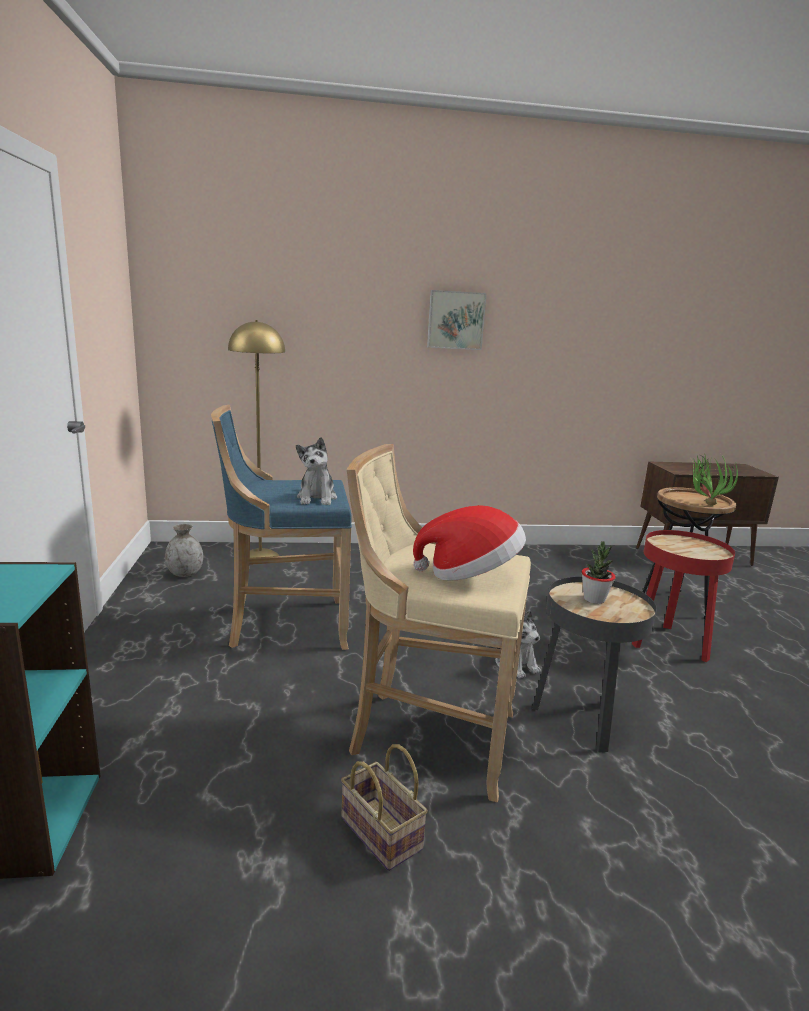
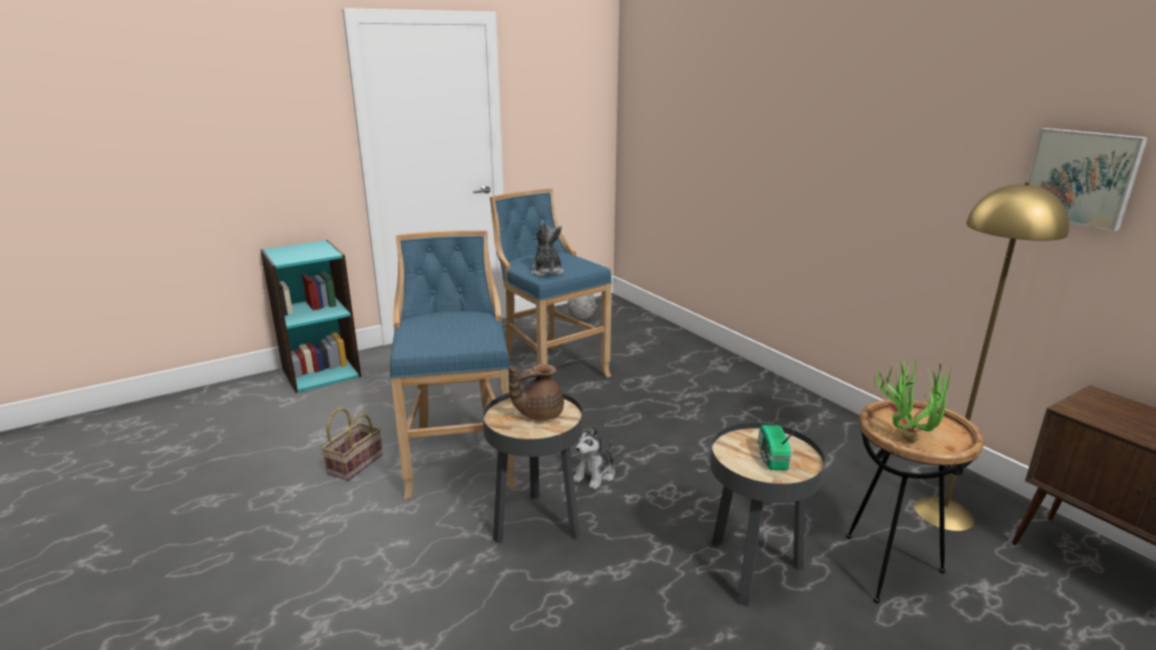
camera: 65 degrees right, 5 degrees up
yellow floor lamp [228,320,285,558] -> yellow floor lamp moved to [914,182,1069,531]
plush toy [296,437,337,505] -> plush toy turned 105 degrees clockwise [531,220,564,276]
beige stool [347,444,531,802] -> blue stool [390,230,517,499]
hat [413,505,526,581] -> none
picture [427,290,487,350] -> picture moved to [1027,128,1148,231]
potted plant [582,541,616,604] -> brown teapot [509,364,564,420]
red side table [632,530,735,662] -> black side table [710,423,825,607]
none -> radio [758,425,796,470]

